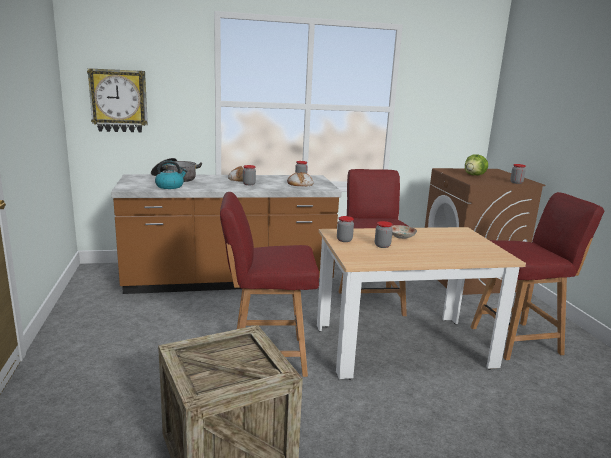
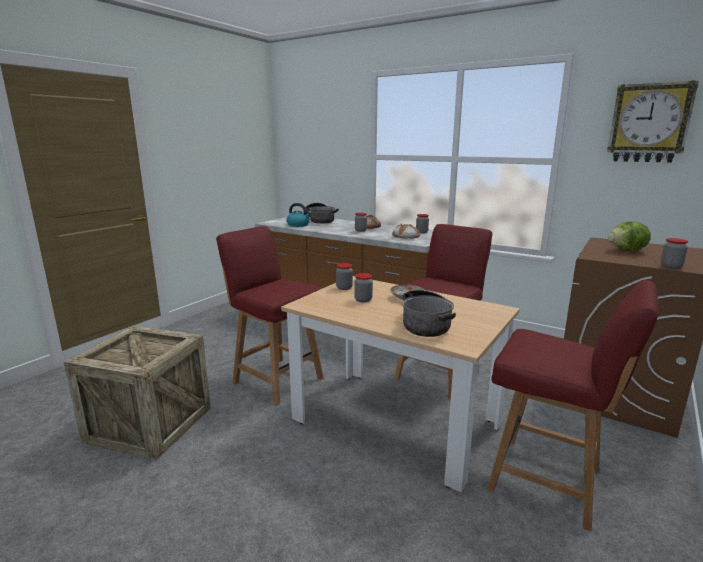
camera: 45 degrees right, 0 degrees up
wall clock [87,68,148,132] -> wall clock moved to [608,80,699,163]
none -> cooking pot [402,290,456,337]

